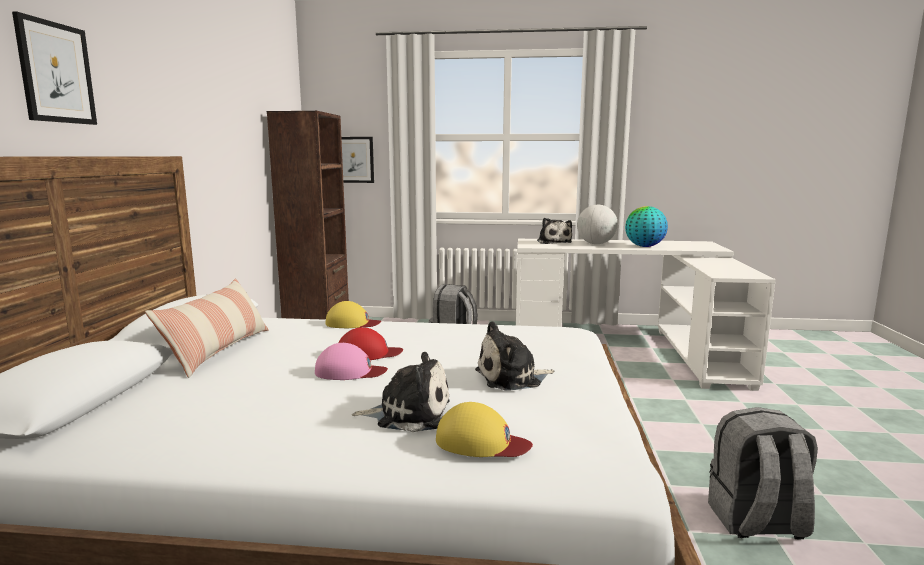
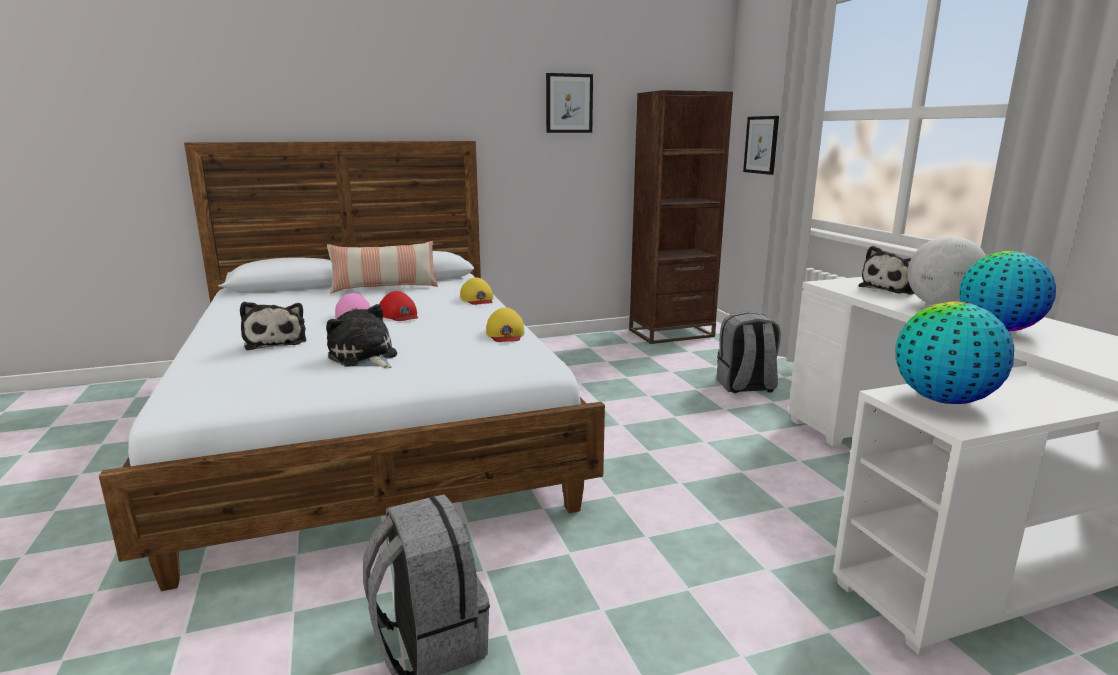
camera: 65 degrees right, 5 degrees up
picture [12,12,97,125] -> picture moved to [546,73,593,133]
yellow cap [436,402,533,457] -> yellow cap moved to [486,307,525,342]
none -> globe [895,302,1014,404]

